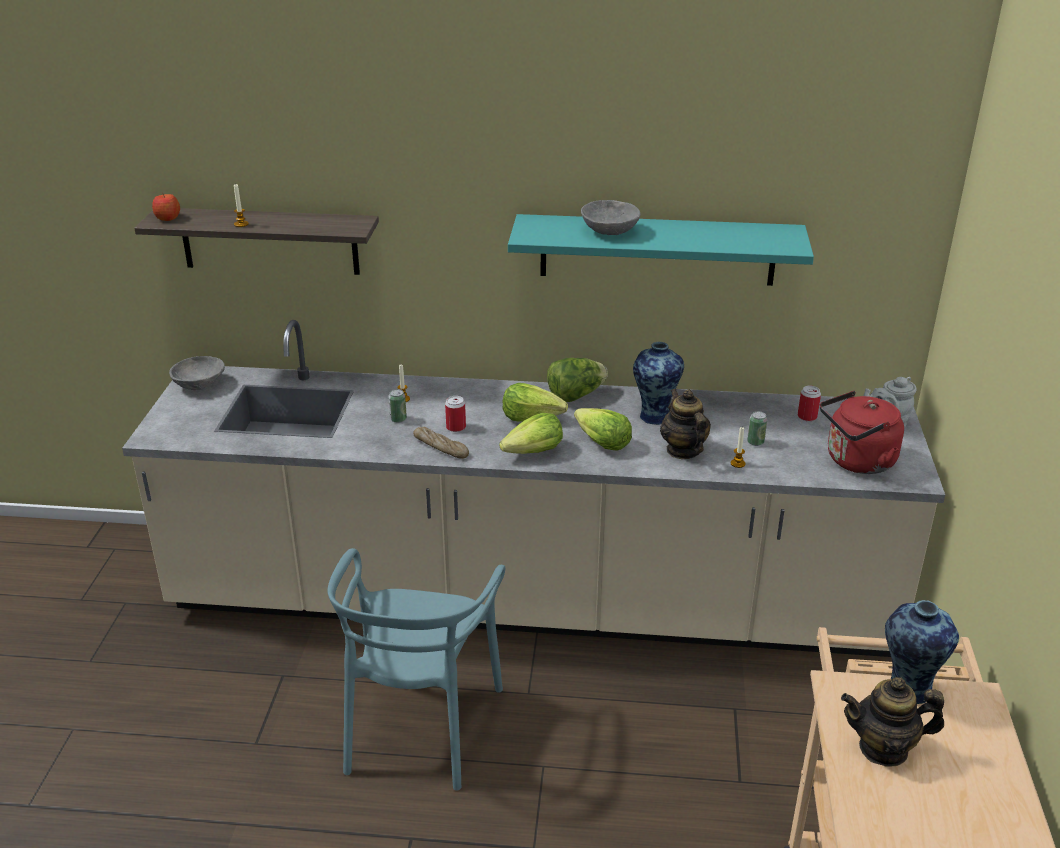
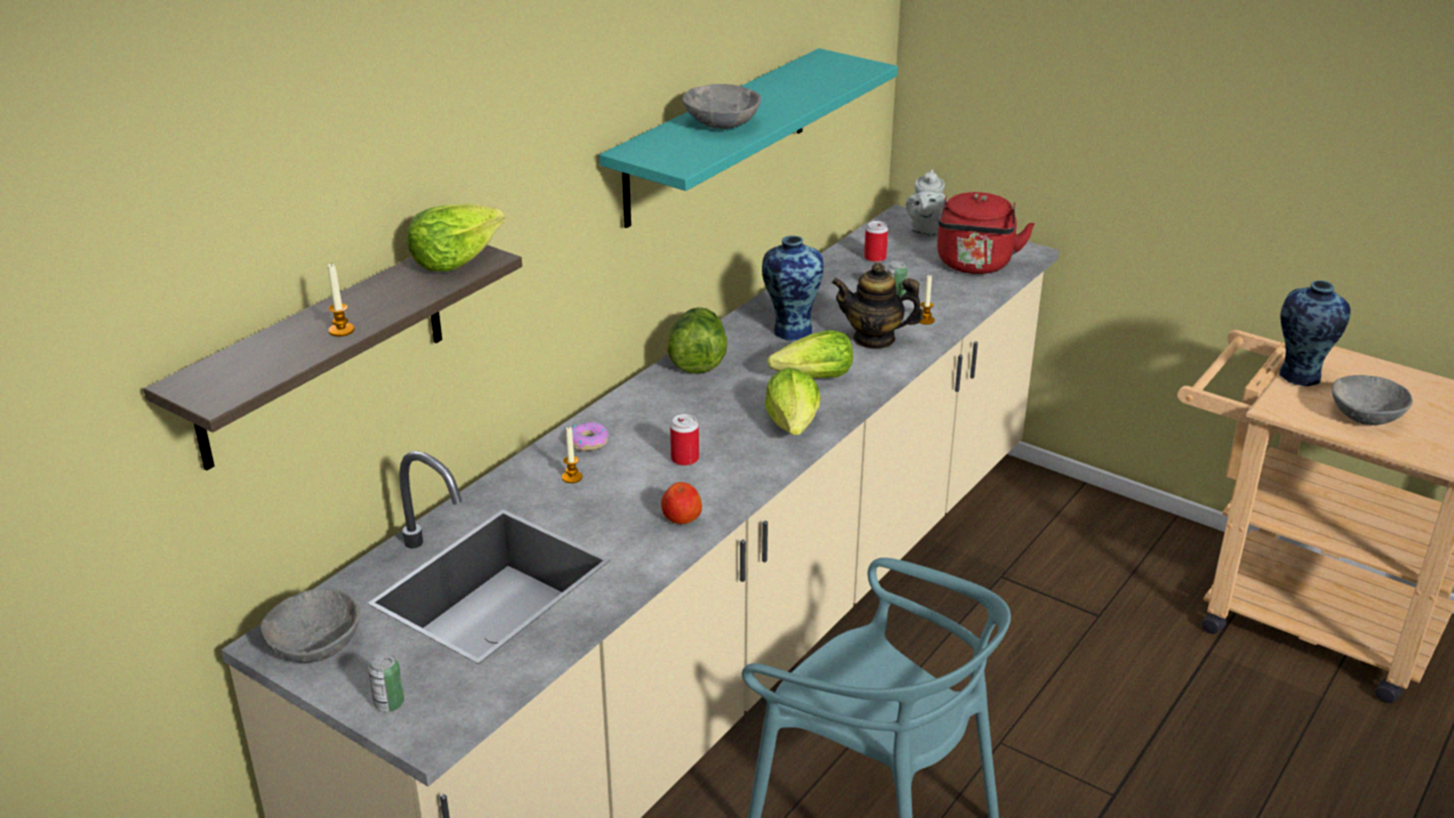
camera: 60 degrees left, 0 degrees up
apple [152,194,180,221] -> apple moved to [661,482,702,524]
can [388,389,407,423] -> can moved to [368,653,404,712]
bread [413,427,469,459] -> none
lettuce [503,383,568,422] -> lettuce moved to [407,204,505,272]
teapot [841,677,944,766] -> grey bowl [1332,375,1413,425]
none -> donut [572,422,608,451]

